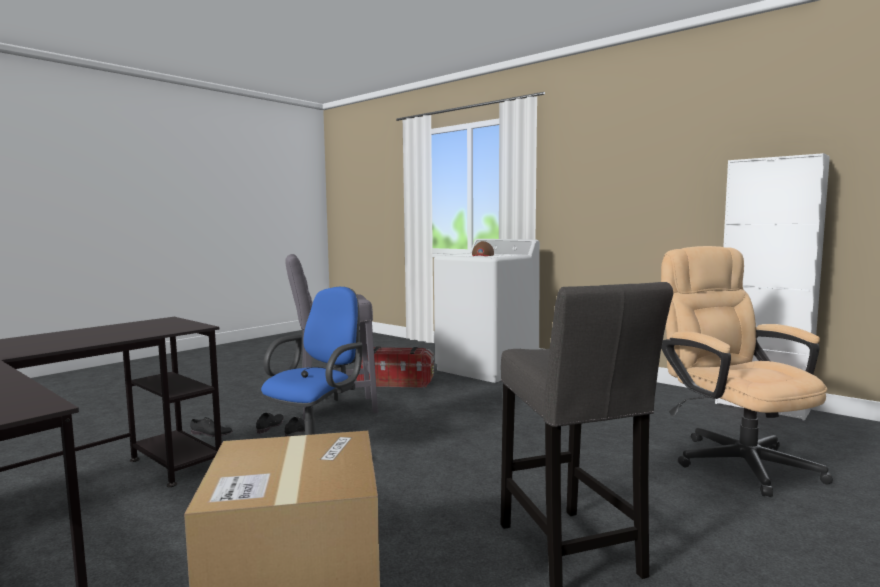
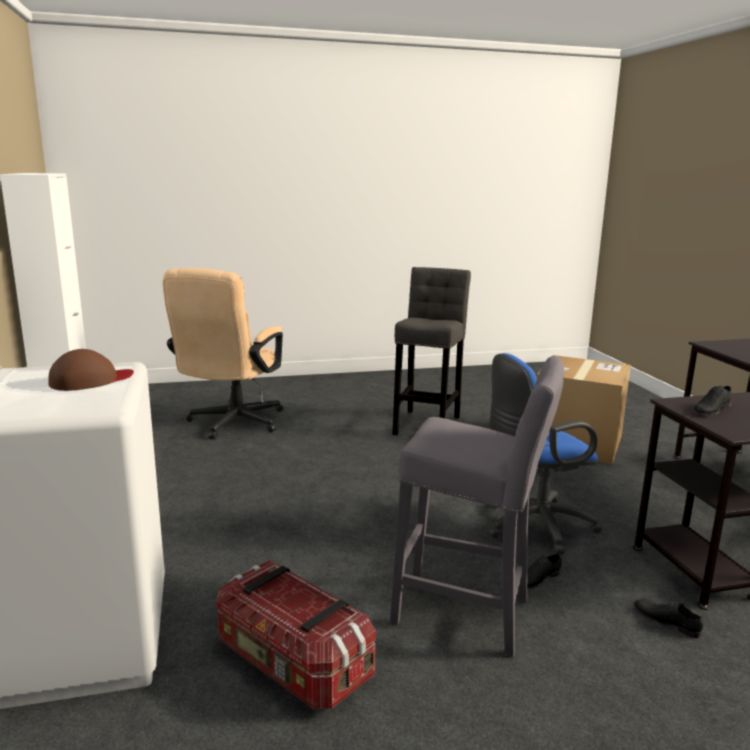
camera: 145 degrees left, 10 degrees up
black shoe [256,412,284,434] -> black shoe moved to [694,386,731,415]

